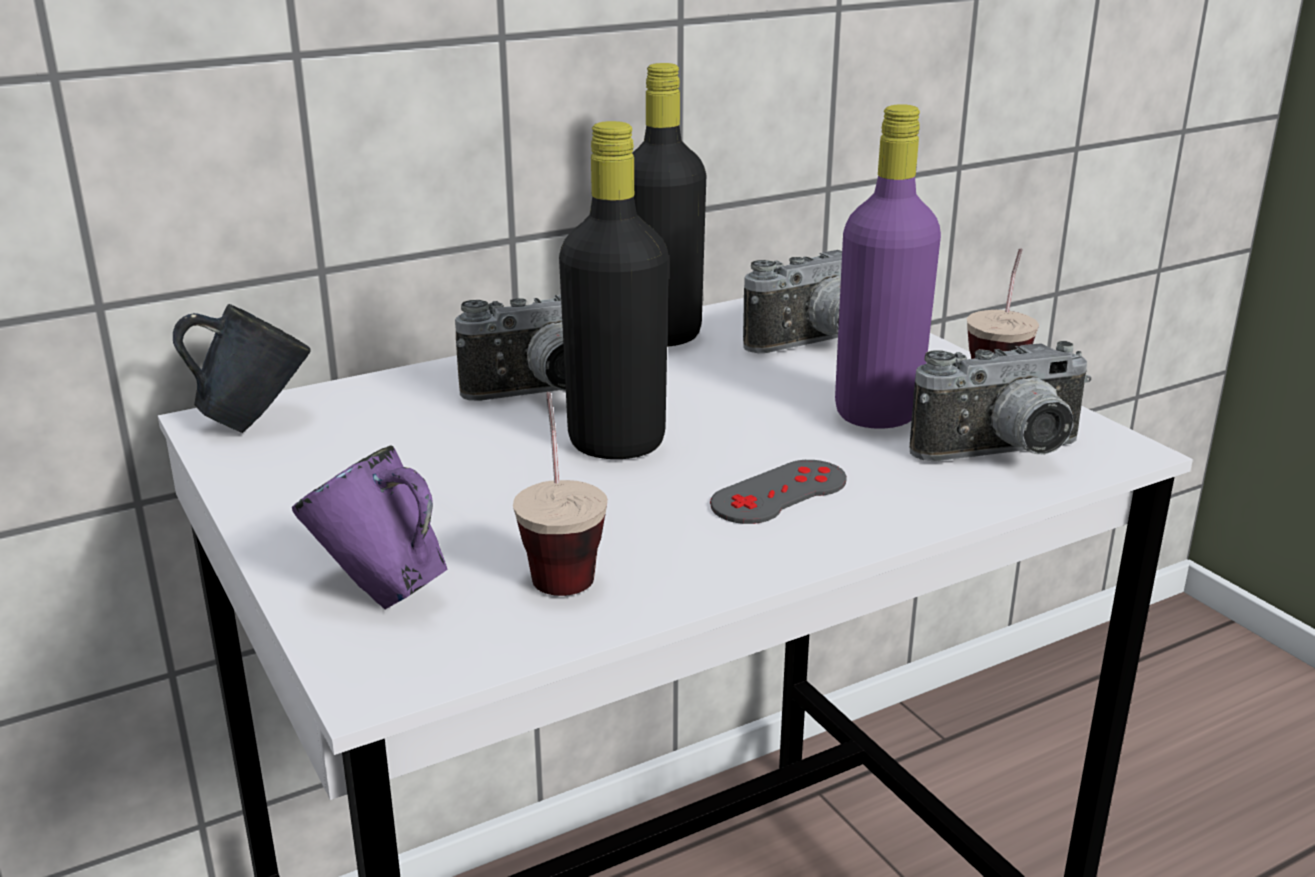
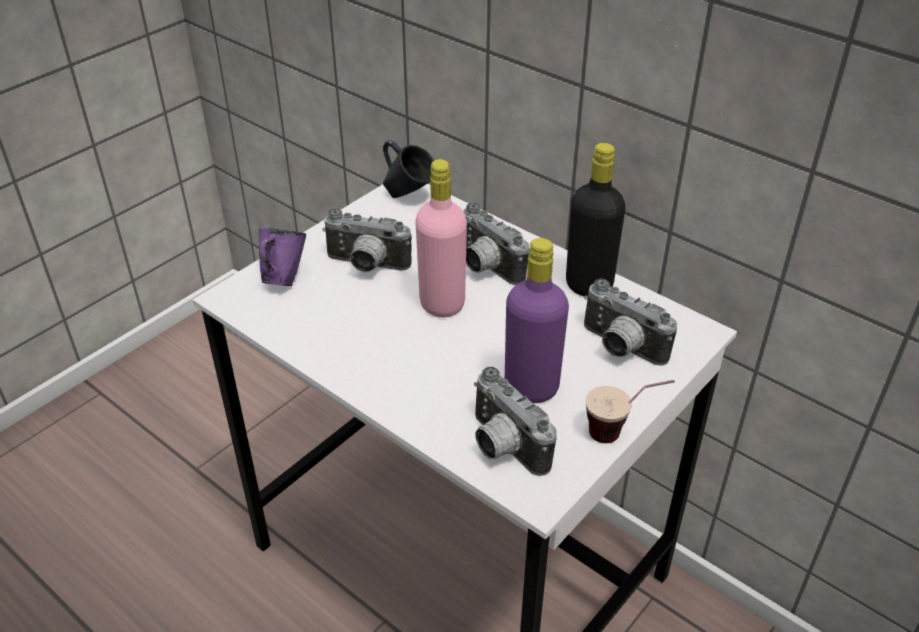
camera: 70 degrees right, 15 degrees up
cup [513,392,608,596] -> none
black bottle [559,121,669,459] -> pink bottle [416,159,467,317]
grey game controller [710,460,847,524] -> none
none -> camera [322,209,411,272]

